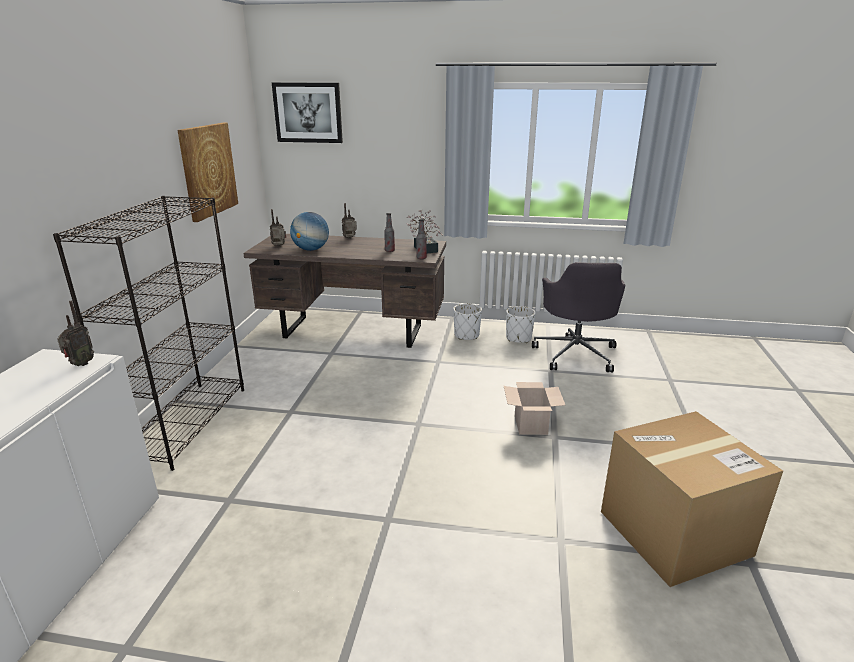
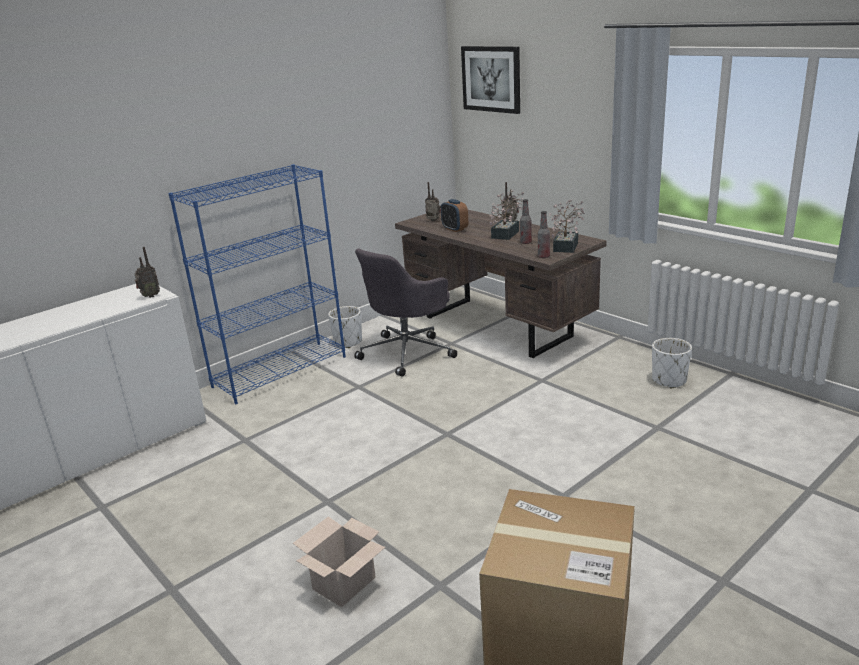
camera: 40 degrees right, 0 degrees up
black bookcase [53,196,244,471] -> blue bookcase [169,164,346,405]
picture [177,123,238,222] -> none
globe [290,212,329,251] -> alarm clock [441,199,468,232]
white planter [453,303,482,340] -> white planter moved to [328,306,362,348]
cardboard box [504,382,565,435] -> cardboard box moved to [293,516,386,607]
grey office chair [532,262,626,372] -> grey office chair moved to [354,248,457,377]
none -> potted plant [490,190,524,240]

